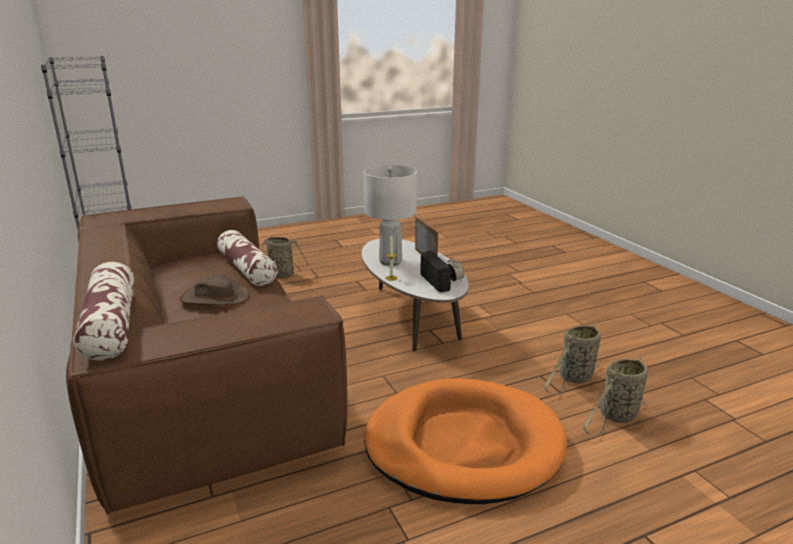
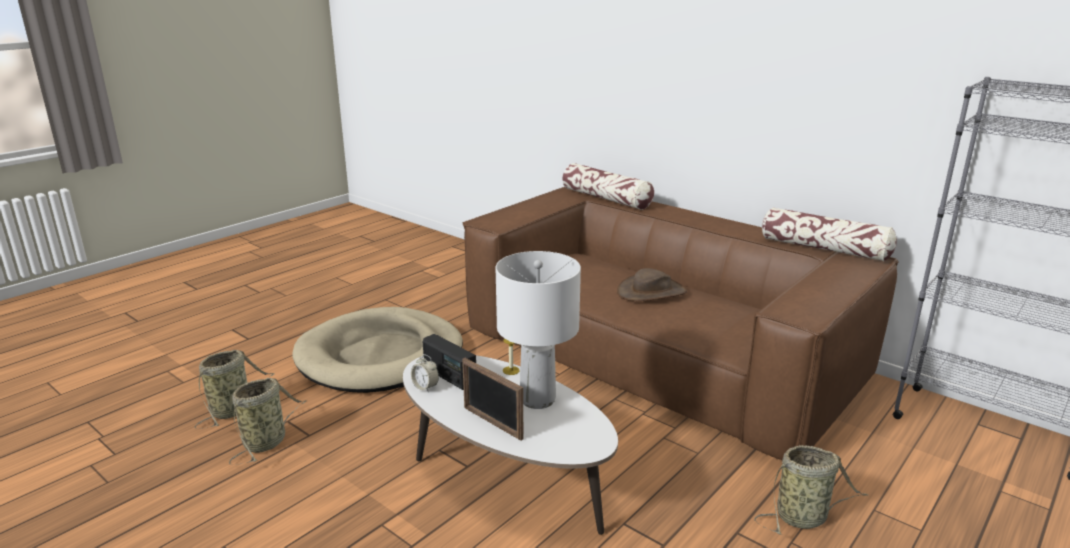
camera: 155 degrees right, 0 degrees up
pillow [217,230,278,286] -> pillow moved to [762,207,897,261]
orange dog bed [364,378,567,504] -> beige dog bed [292,307,463,393]

